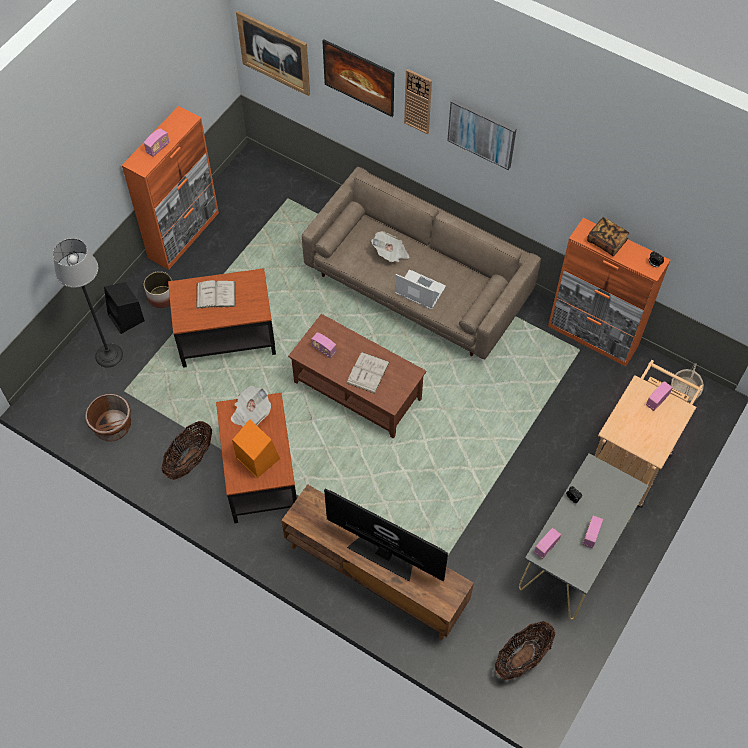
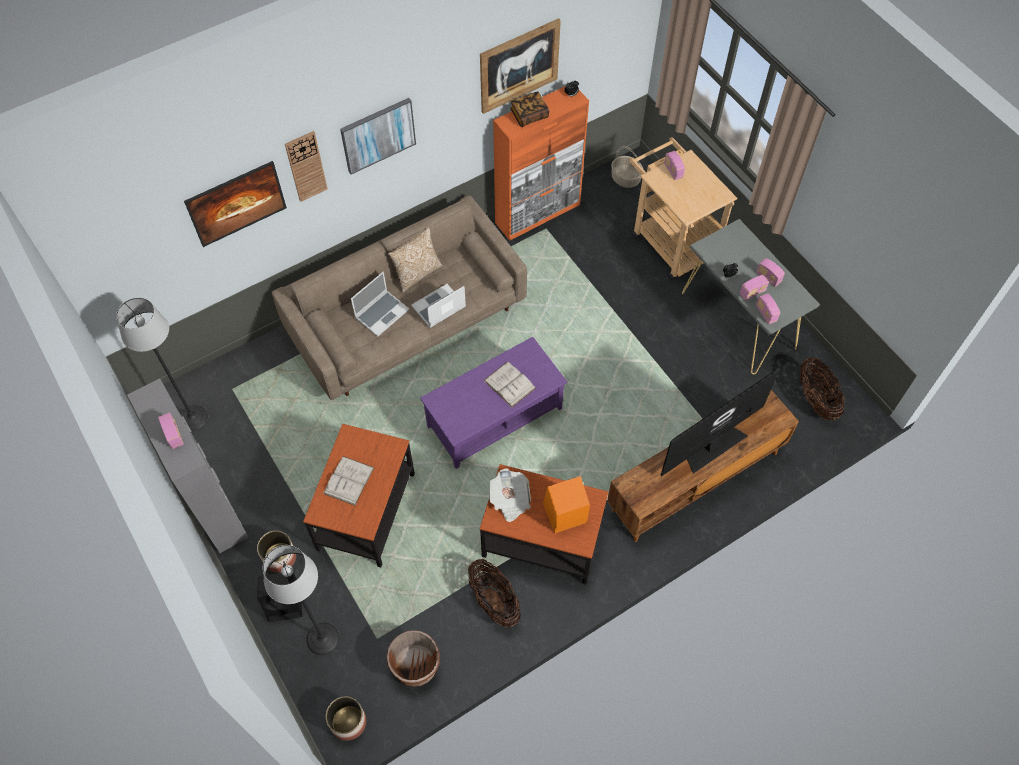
camera: 65 degrees left, 0 degrees up
orange cabinet [122,106,219,270] -> grey cabinet [127,379,249,553]
picture [236,11,310,96] -> picture moved to [480,18,561,114]
brown coffee table [288,314,426,439] -> purple coffee table [420,337,567,469]
radio [311,332,337,358] -> radio moved to [740,275,769,301]
newspaper [371,231,409,262] -> laptop [351,272,409,336]
none -> floor lamp [116,298,208,431]
none -> planter [326,697,366,741]
none -> pillow [388,227,443,293]

